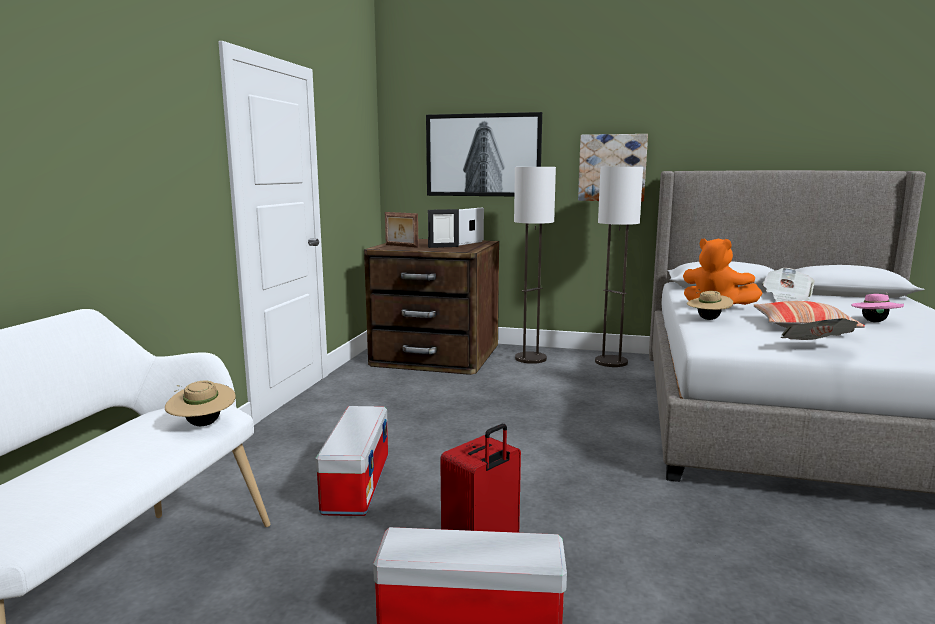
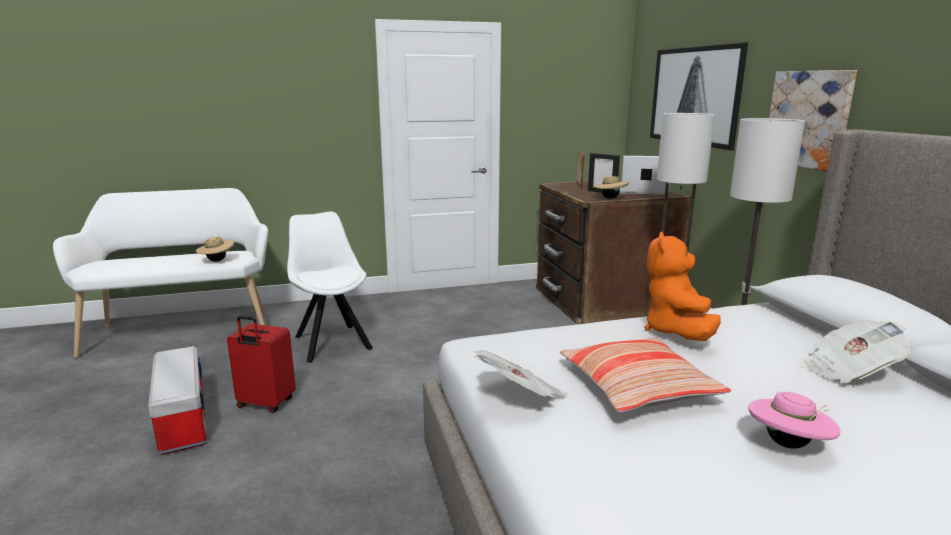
camera: 60 degrees right, 5 degrees up
storage box [315,406,388,516] -> white chair [287,212,373,363]
beige hat [687,290,733,320] -> beige hat moved to [594,175,629,199]

